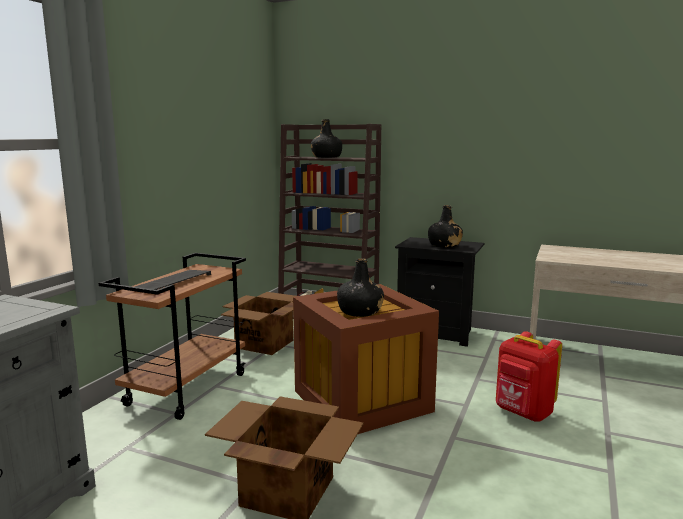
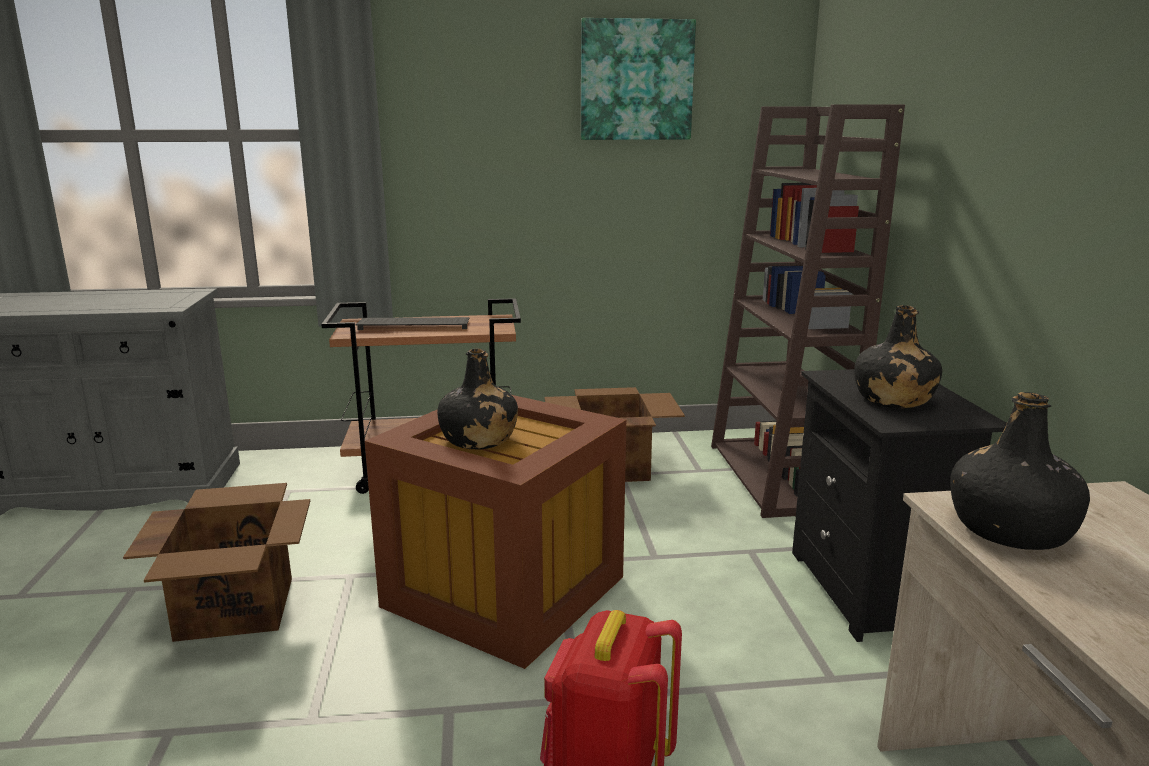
camera: 60 degrees right, 5 degrees up
black bottle [311,119,342,158] -> black bottle moved to [950,392,1090,550]
none -> picture [581,18,696,140]

